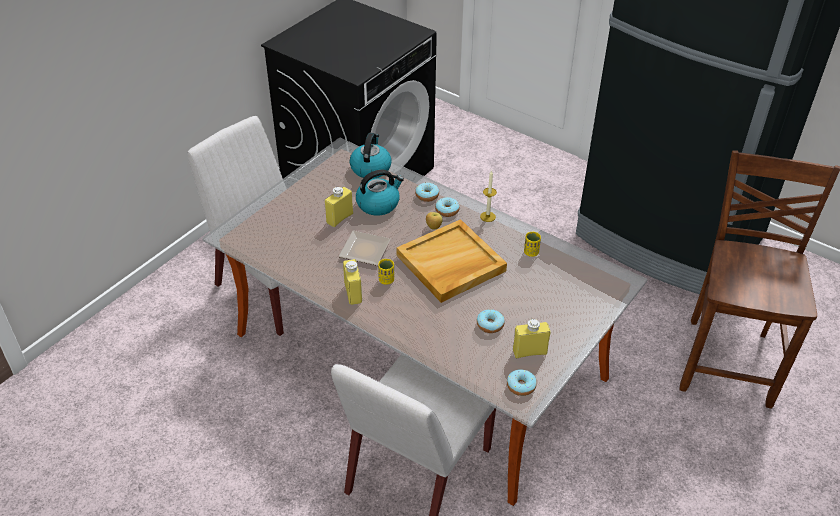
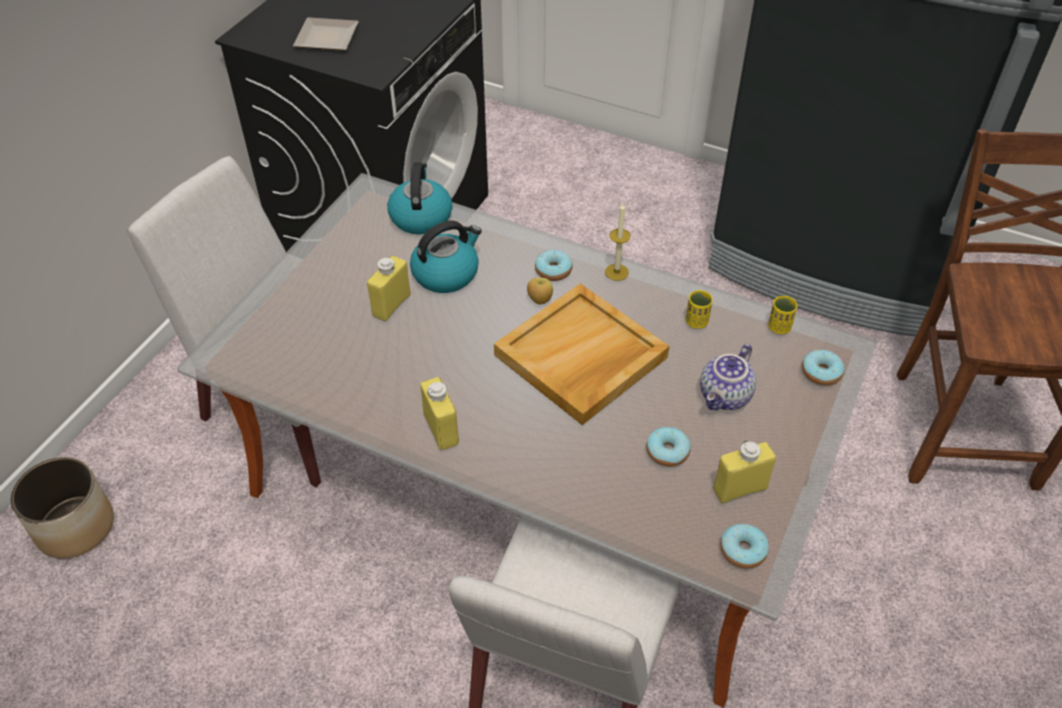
camera: 10 degrees left, 5 degrees up
plate [338,231,391,266] -> plate moved to [293,17,359,51]
yellow cup [378,259,394,285] -> yellow cup moved to [768,296,797,334]
donut [415,182,439,202] -> donut moved to [802,350,844,386]
none -> planter [11,457,114,559]
none -> teapot [700,344,756,411]

